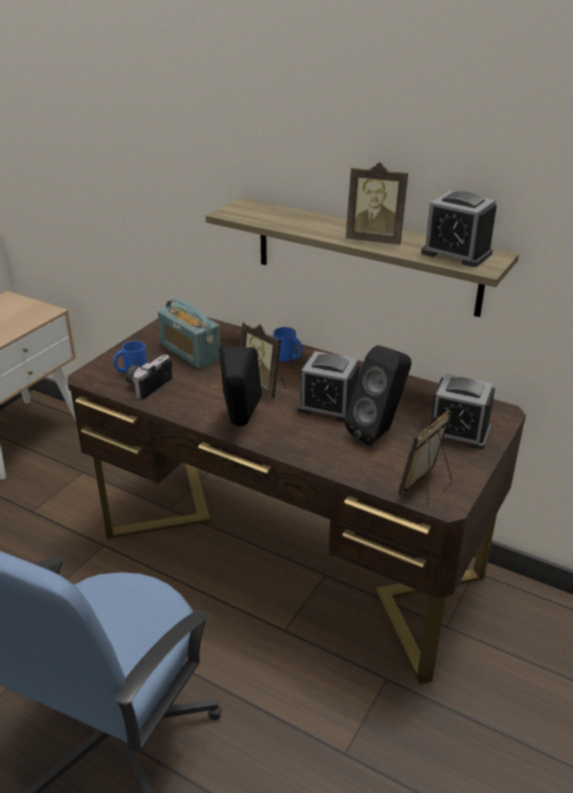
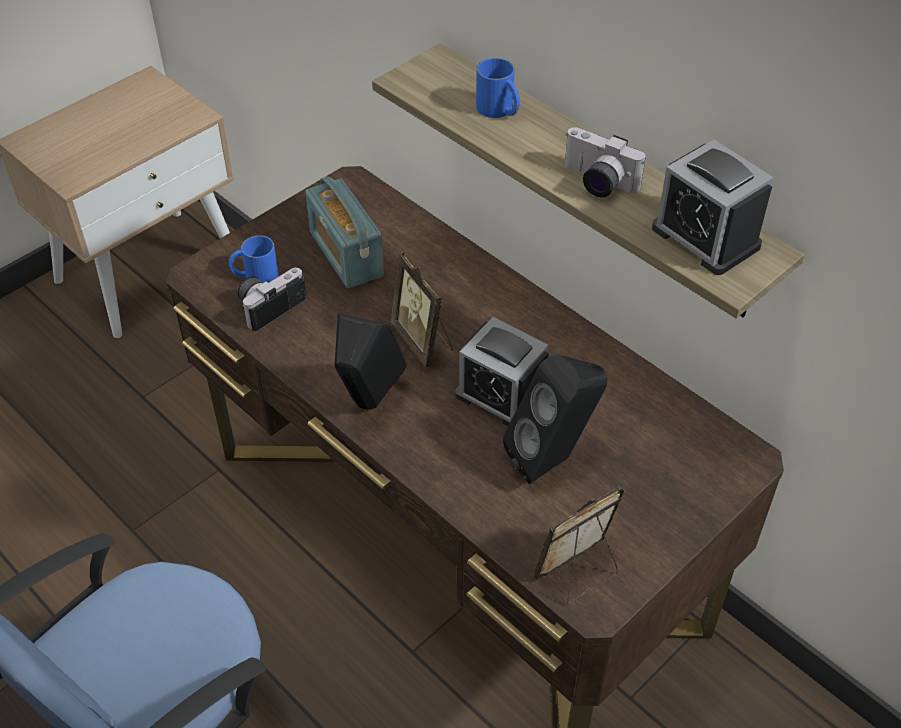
camera: 15 degrees right, 15 degrees up
blue mug [273,327,303,362] -> blue mug moved to [476,58,520,118]
picture frame [346,162,408,244] -> camera [565,127,646,198]
alarm clock [431,374,495,450] -> none

